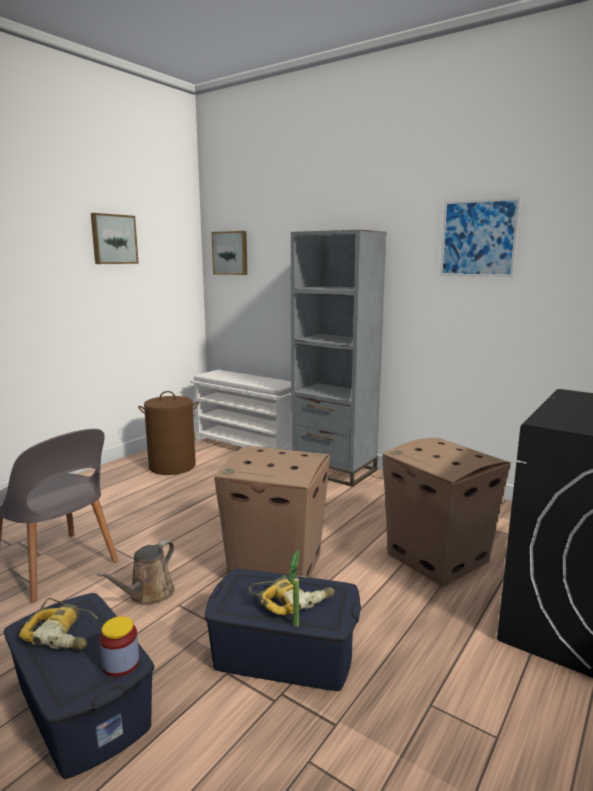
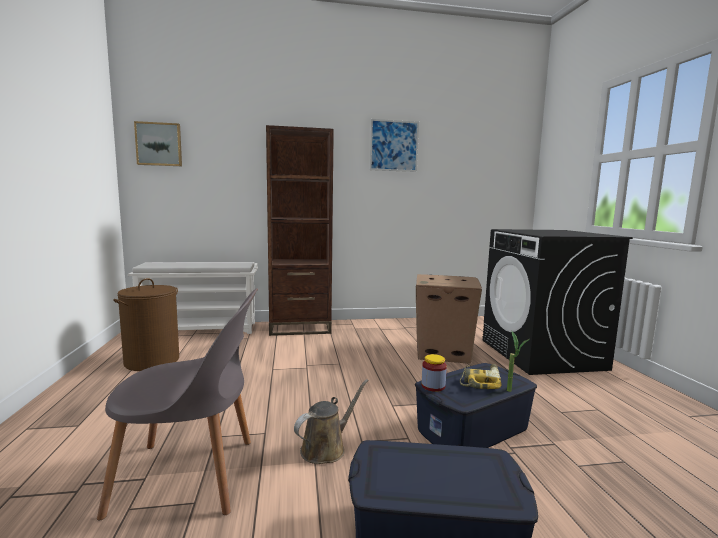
camera: 45 degrees left, 5 degrees down
power drill [19,598,98,650] -> none
picture [91,213,139,264] -> none
brown watering can [97,540,174,605] -> brown watering can turned 120 degrees counterclockwise [294,379,369,464]
jar [99,616,139,677] -> jar moved to [422,354,447,392]
cardboard box [214,446,330,578] -> none
grey bookcase [291,230,387,487] -> brown bookcase [266,125,334,336]

